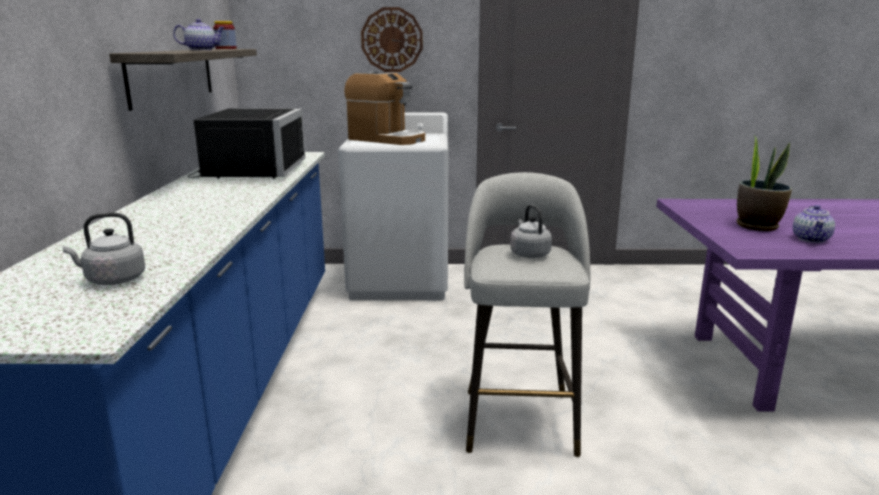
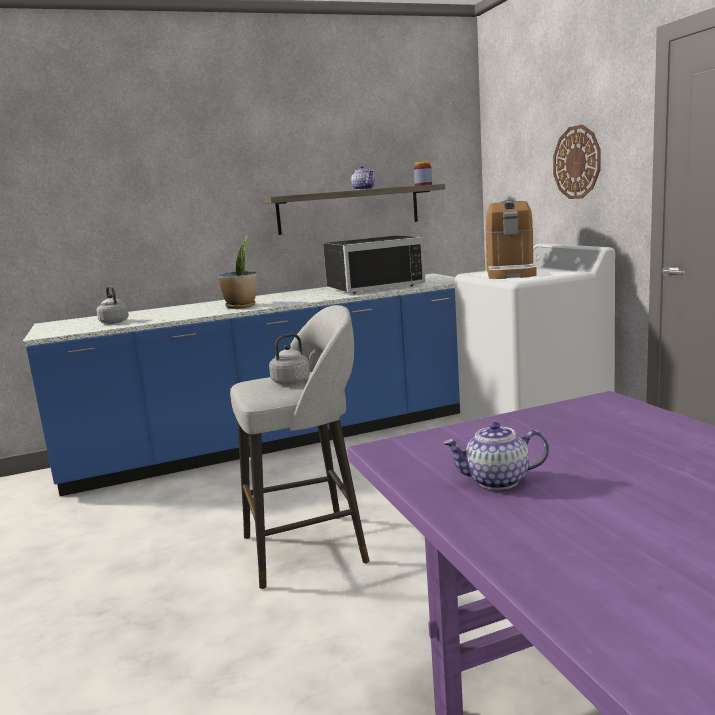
camera: 70 degrees right, 5 degrees down
potted plant [737,135,792,231] -> potted plant moved to [218,235,257,309]

